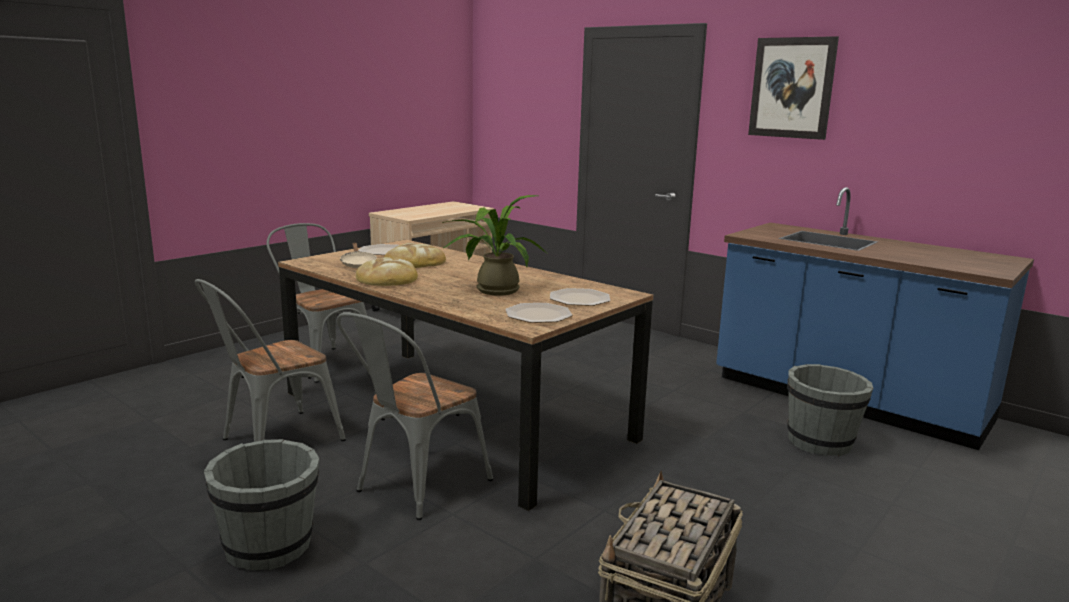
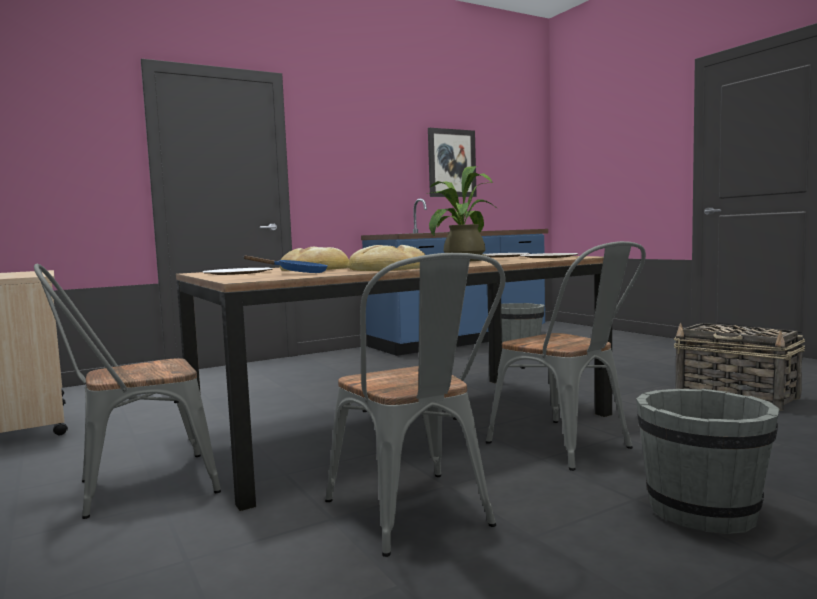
camera: 70 degrees left, 10 degrees down
beige frying pan [340,243,377,268] -> blue frying pan [243,255,328,273]
picture [748,36,839,140] -> picture moved to [428,128,477,197]

